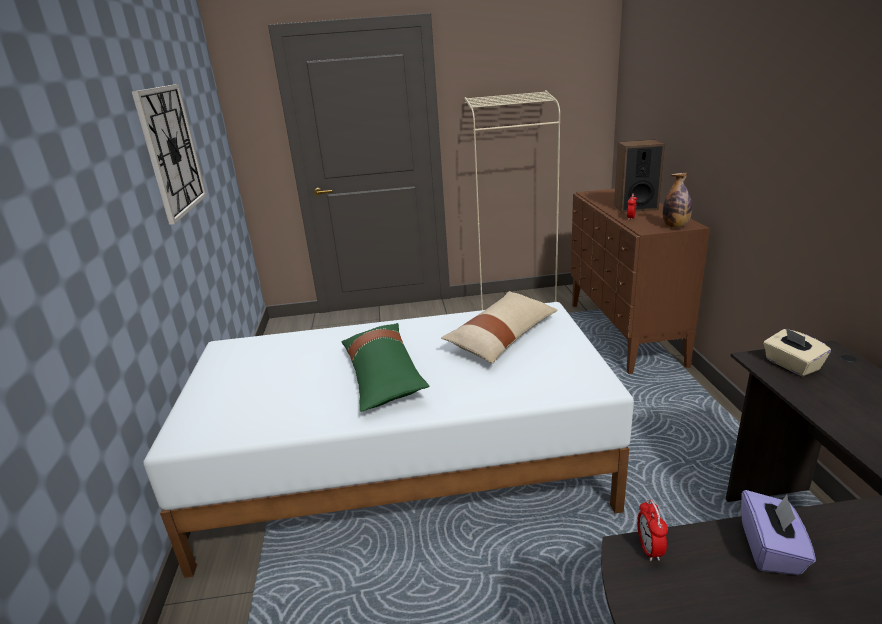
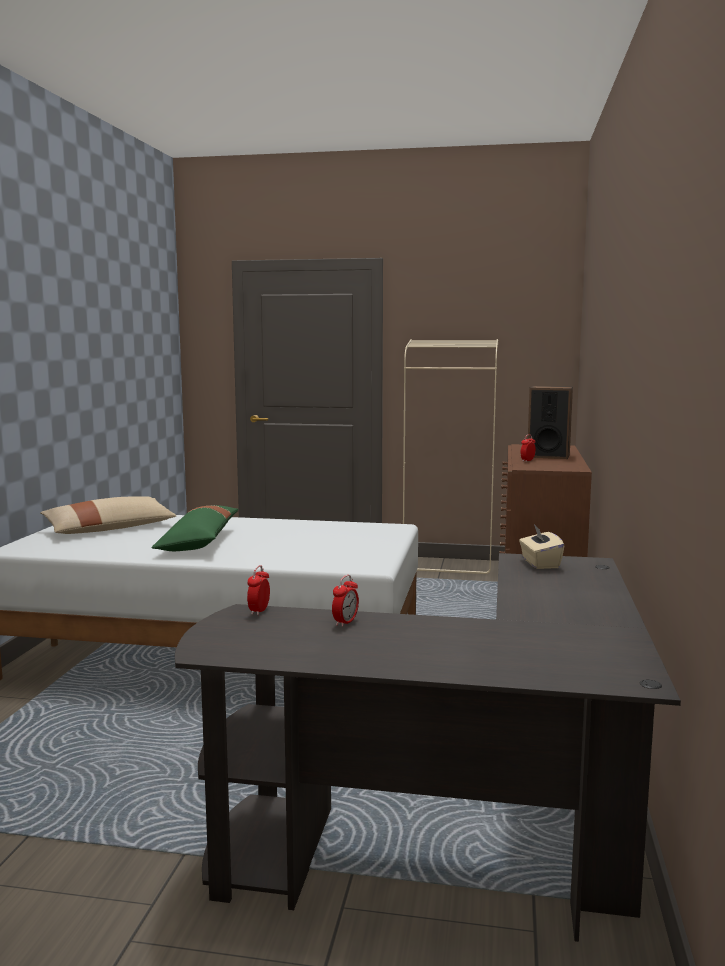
camera: 15 degrees right, 15 degrees down
wall clock [132,84,207,225] -> none
beige pillow [441,291,557,364] -> beige pillow moved to [40,496,176,534]
bottle [663,173,692,228] -> none
purple tissue box [741,490,816,575] -> alarm clock [332,575,359,627]

